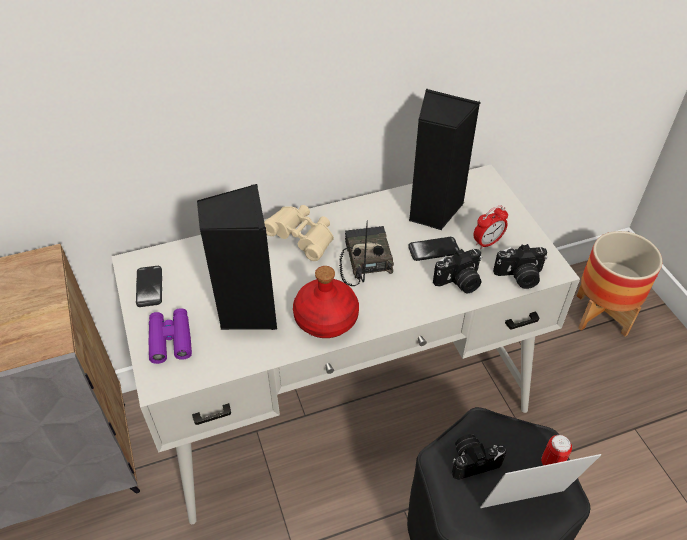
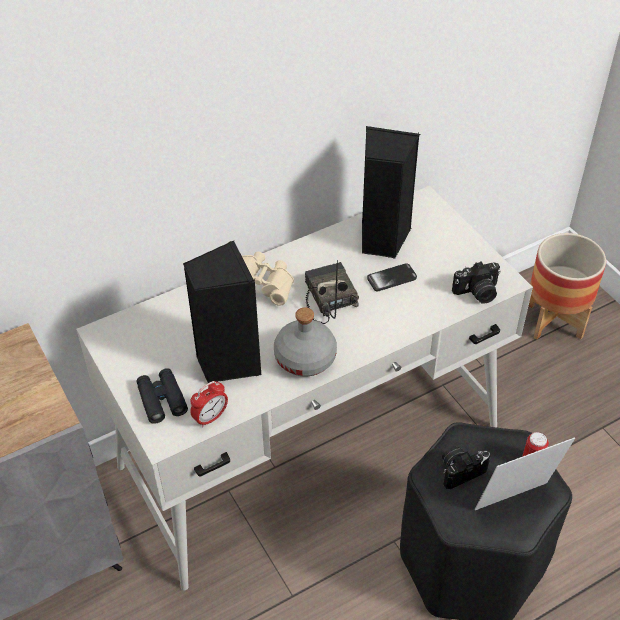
camera: 10 degrees left, 0 degrees up
phone [136,266,162,307] -> none
purple binoculars [149,308,192,364] -> black binoculars [136,368,188,424]
red bottle [293,266,359,338] -> grey bottle [274,307,337,377]
camera [433,249,482,293] -> none
alarm clock [473,205,508,249] -> alarm clock moved to [190,381,228,428]

